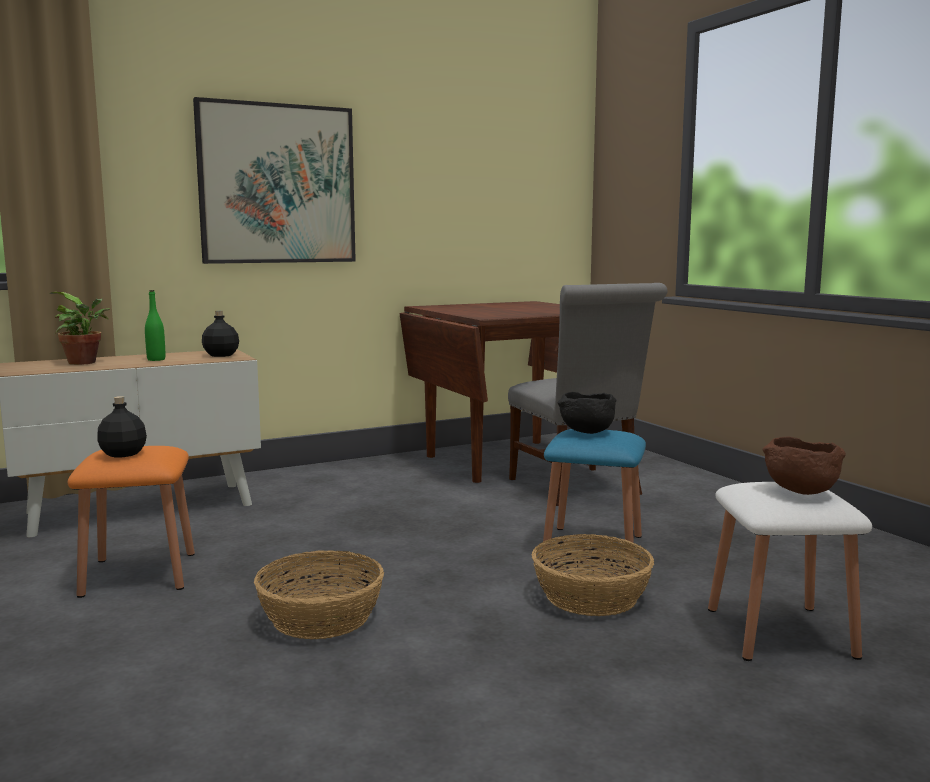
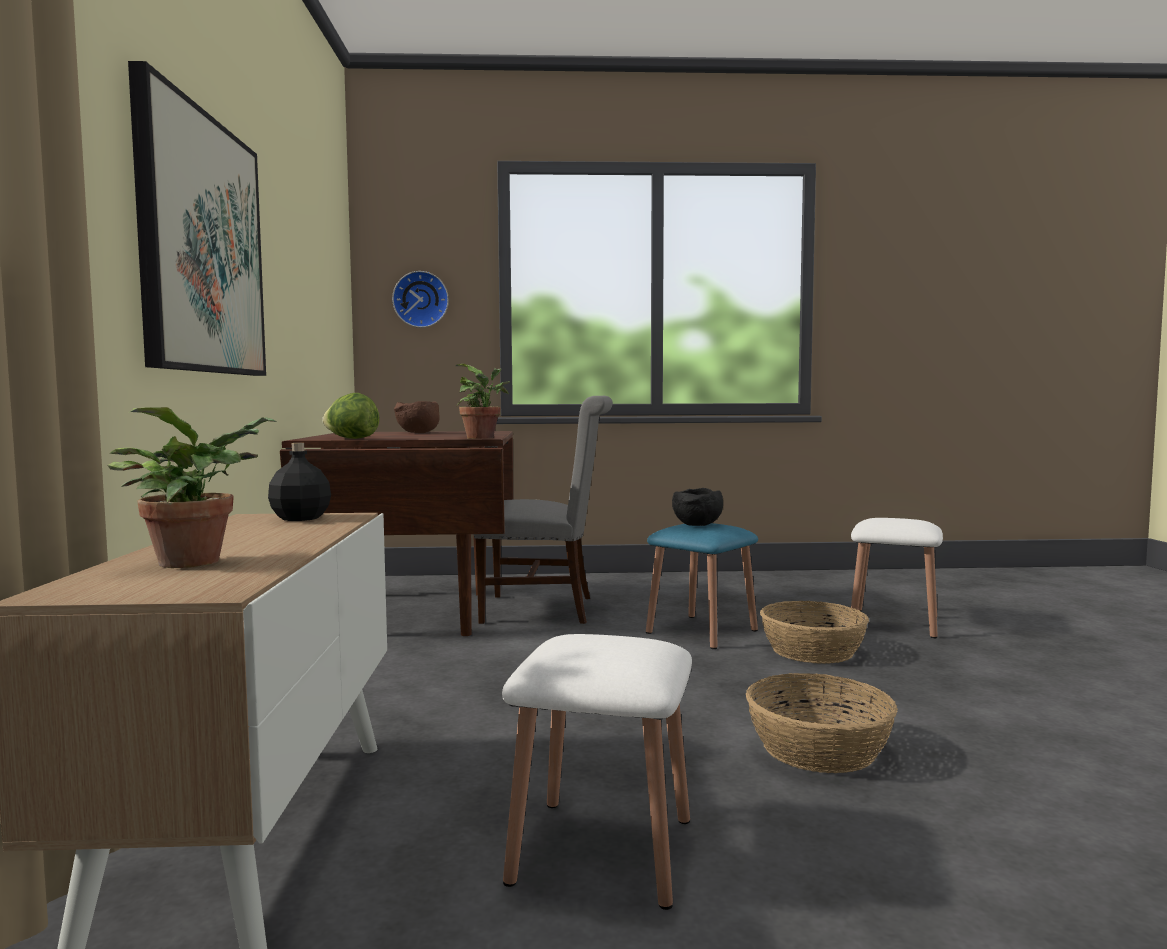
camera: 65 degrees left, 5 degrees down
orange stool [68,446,195,598] -> white stool [502,634,692,910]
black bottle [97,396,147,458] -> none
green bottle [145,290,165,361] -> none
brown bowl [762,437,846,495] -> brown bowl moved to [394,401,440,433]
none -> lettuce [322,393,379,439]
none -> wall clock [392,271,449,328]
none -> potted plant [456,364,510,439]

